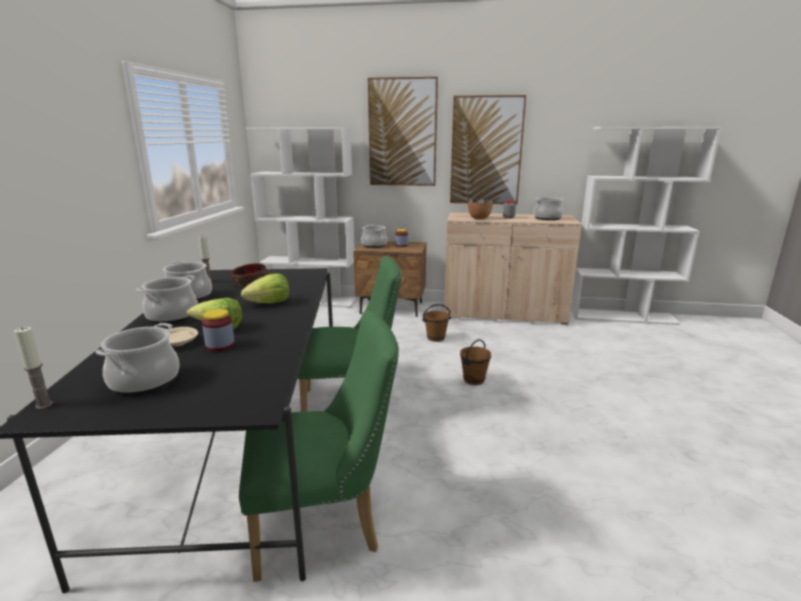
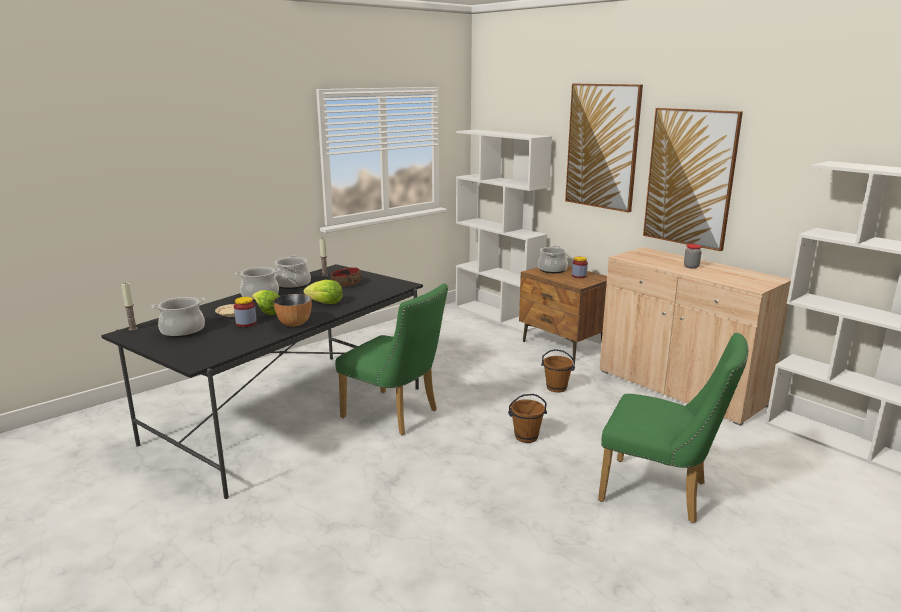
camera: 40 degrees right, 0 degrees up
green chair [239,310,399,582] -> green chair moved to [598,333,749,523]
bowl [468,199,493,219] -> bowl moved to [274,294,312,327]
cooking pot [534,197,565,220] -> none

